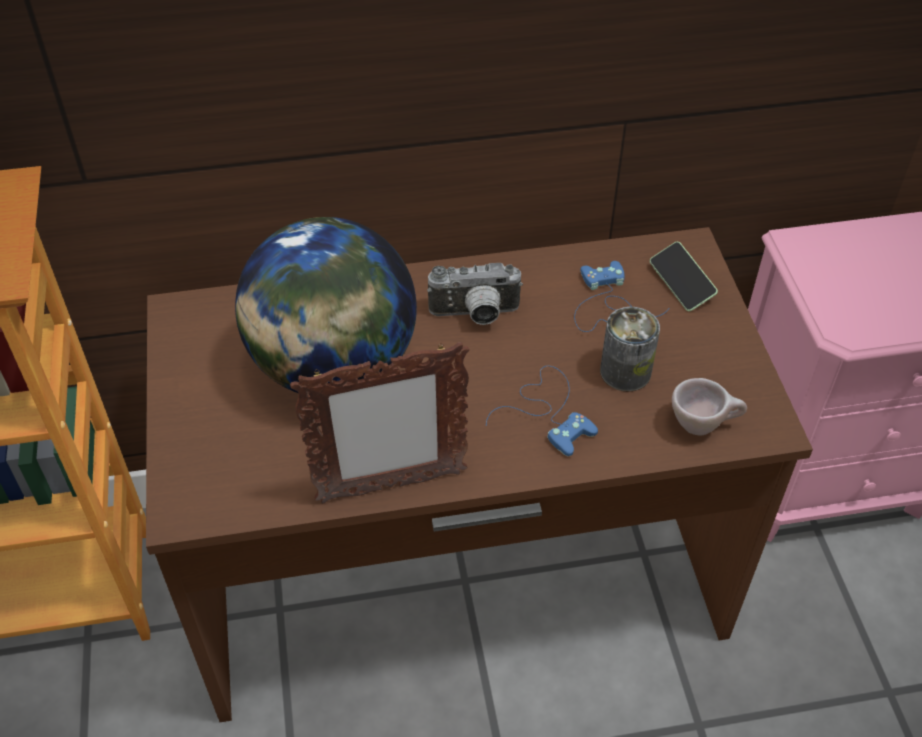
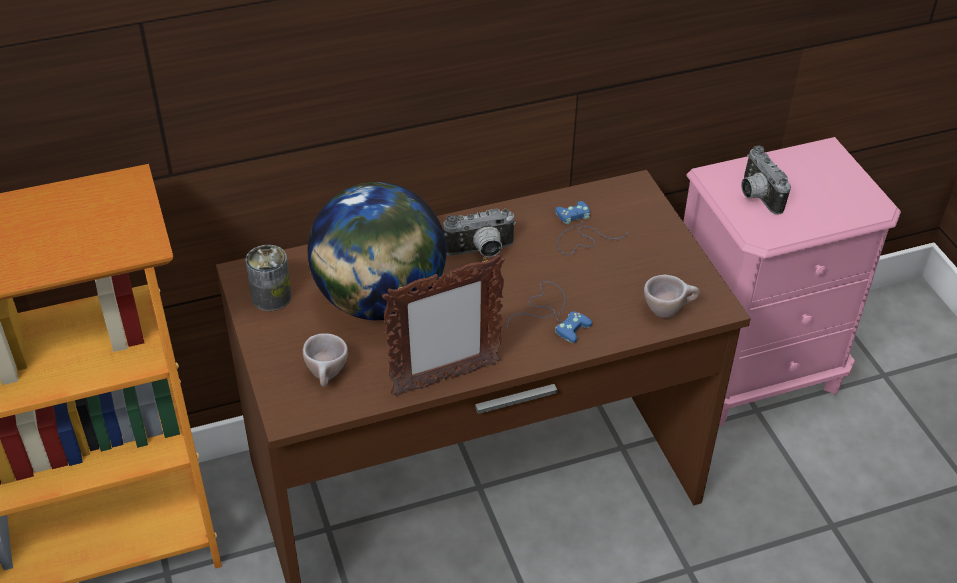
camera: 10 degrees left, 5 degrees down
can [600,307,660,392] -> can moved to [246,245,292,311]
phone [650,242,718,311] -> none
none -> beige cup [303,334,348,387]
none -> camera [741,145,791,215]

